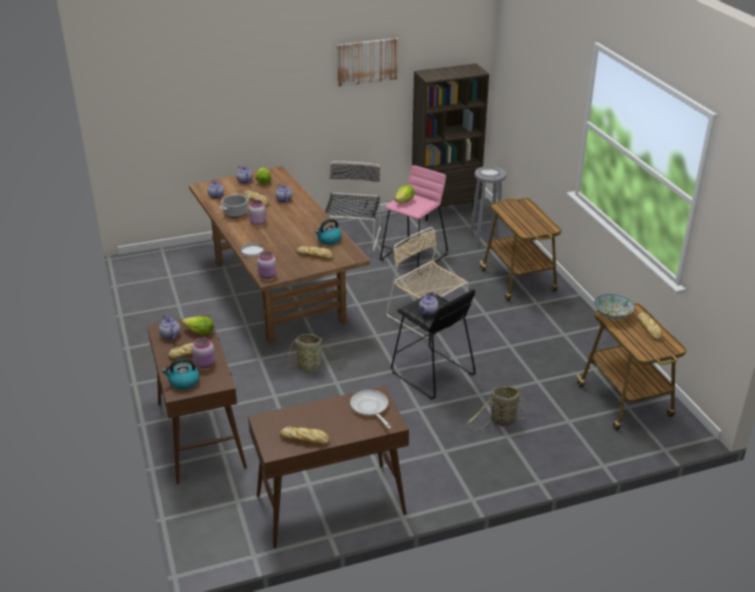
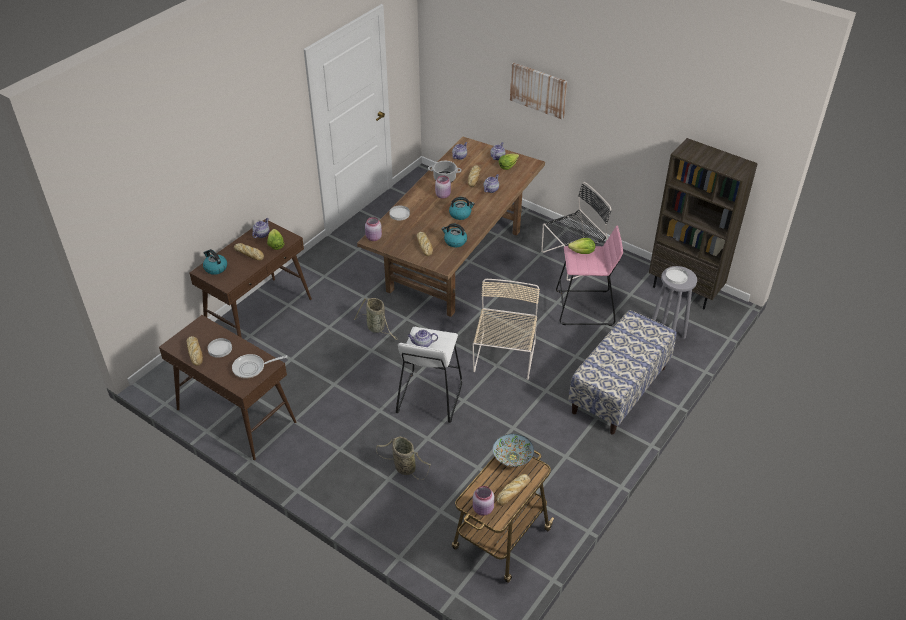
camera: 55 degrees right, 10 degrees up
pink jar [192,337,215,368] -> pink jar moved to [473,486,494,516]
picture [337,38,399,87] -> picture moved to [510,62,567,119]
frying pan [350,390,391,429] -> frying pan turned 135 degrees counterclockwise [232,354,287,379]
black stool [391,290,476,400] -> white stool [396,327,462,423]
cart [480,197,561,301] -> bench [568,310,677,435]
none -> white plate [208,338,232,358]
none -> kettle [449,197,475,220]

